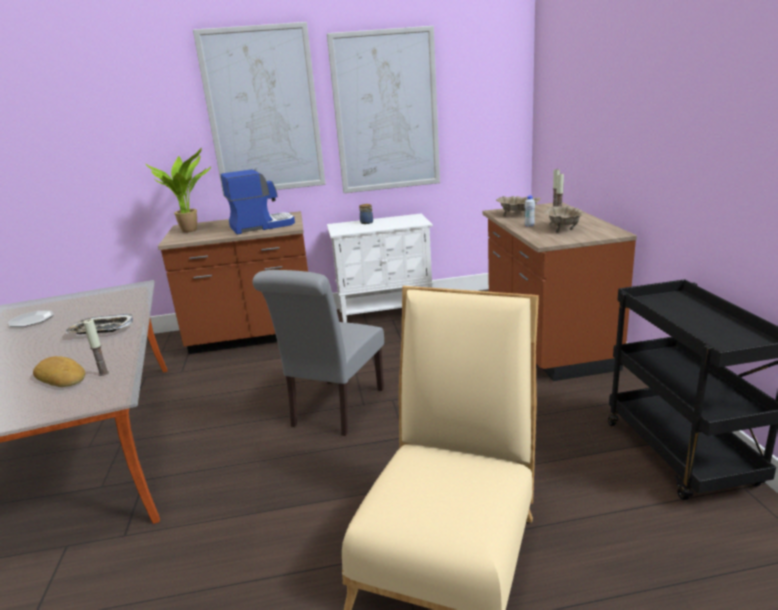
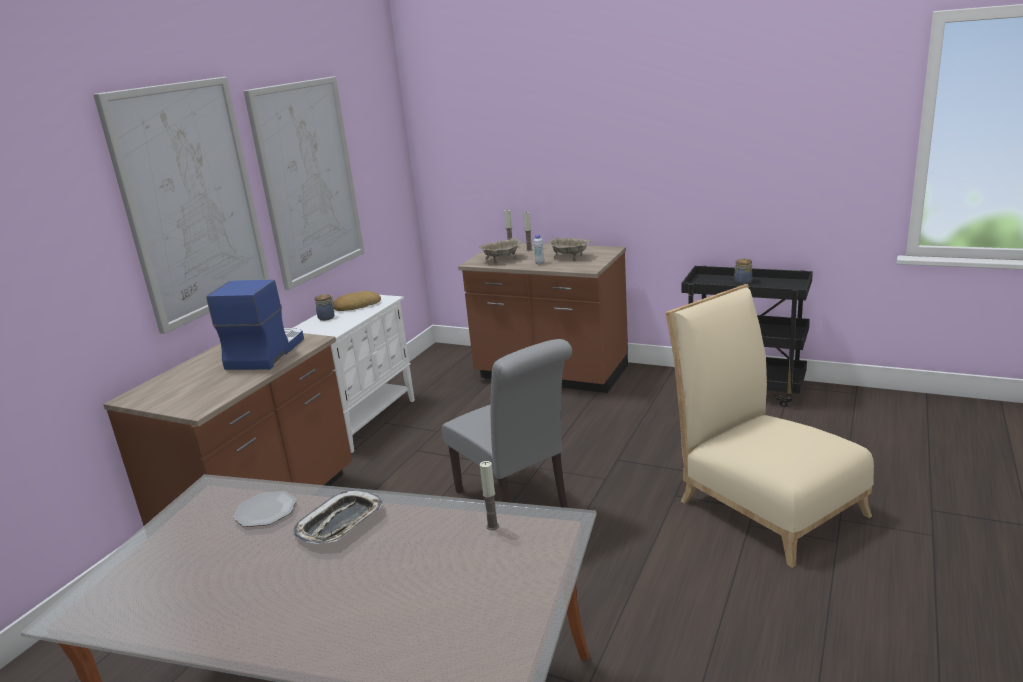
camera: 55 degrees left, 0 degrees up
plate [8,310,54,327] -> plate moved to [233,491,297,527]
bread [33,356,86,387] -> bread moved to [333,291,381,311]
potted plant [145,148,211,233] -> none
none -> jar [734,259,752,284]

